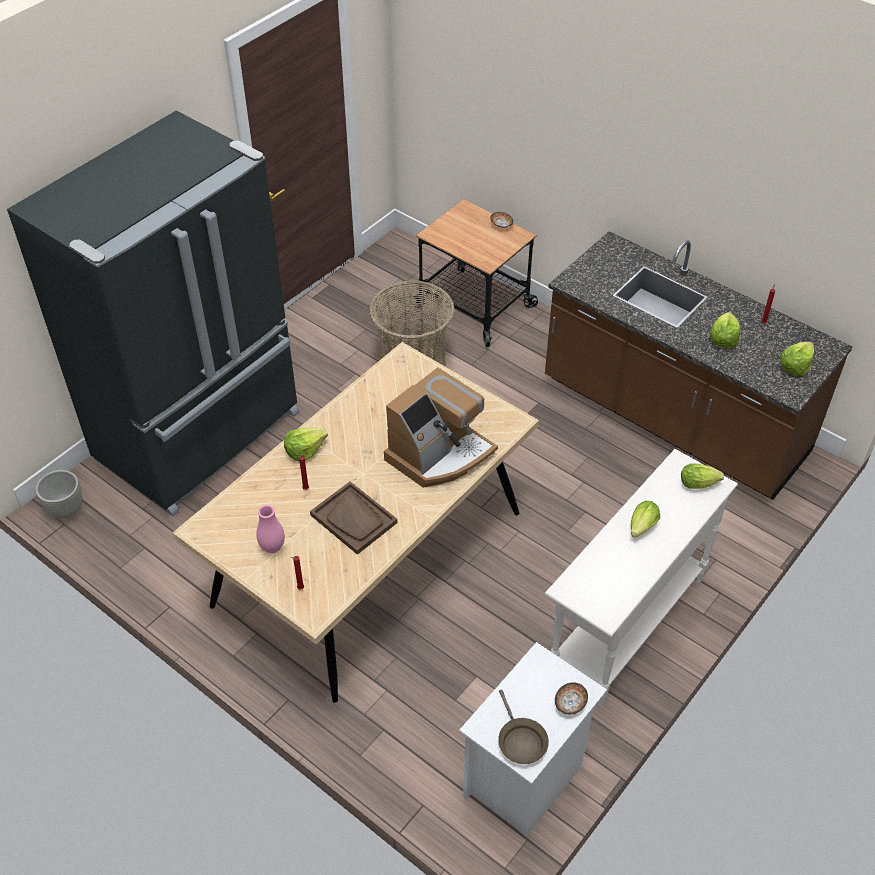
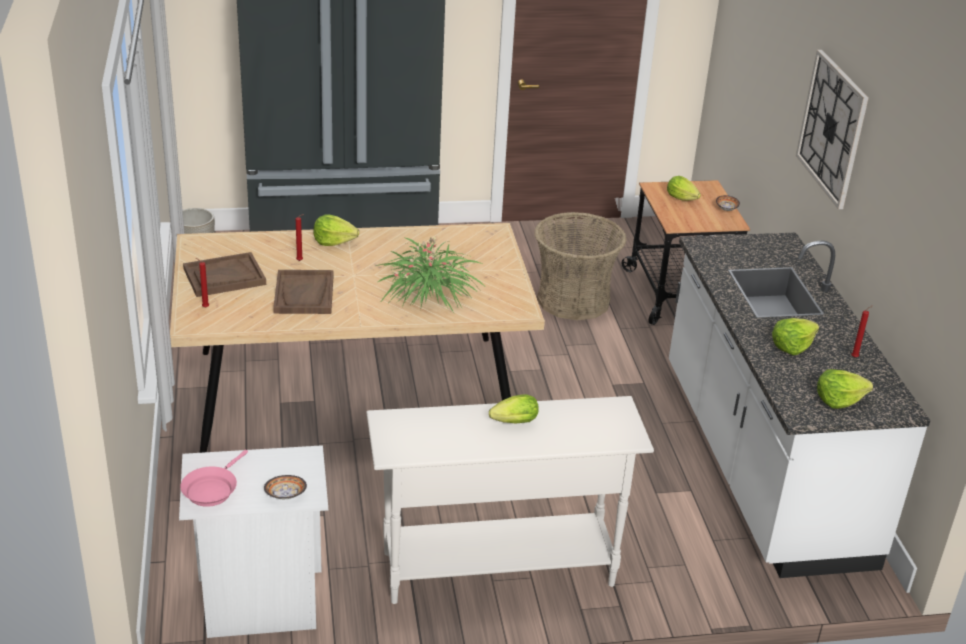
camera: 40 degrees right, 15 degrees down
pink vase [256,505,285,553] -> brown tray [183,252,266,297]
coffee machine [384,368,498,488] -> potted plant [376,237,484,313]
brown frying pan [498,690,549,764] -> pink frying pan [180,449,248,507]
brown counter [545,231,853,500] -> white counter [669,233,931,578]
lettuce [681,463,724,489] -> lettuce moved to [667,176,701,201]
none -> wall clock [796,50,869,209]

